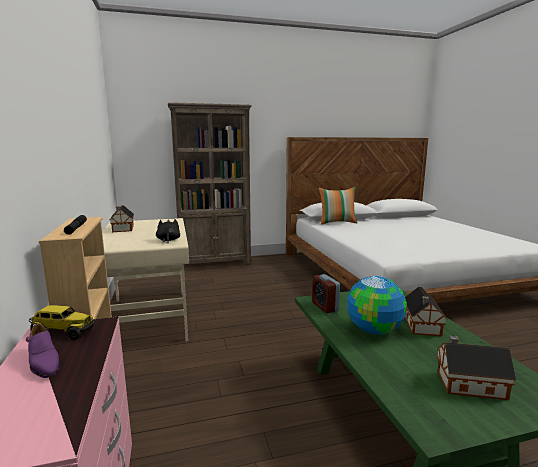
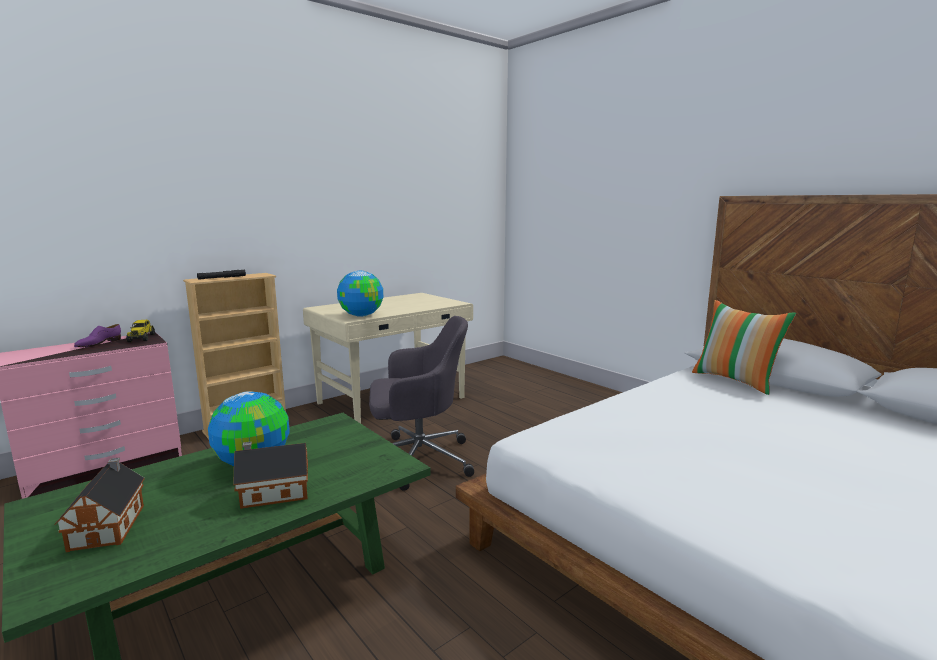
camera: 65 degrees right, 0 degrees up
toy house [110,205,134,232] -> none
black plush toy [156,219,180,243] -> globe [337,271,383,317]
brown bookcase [168,102,252,270] -> none
alarm clock [312,274,340,313] -> none
none -> grey office chair [369,316,474,491]

